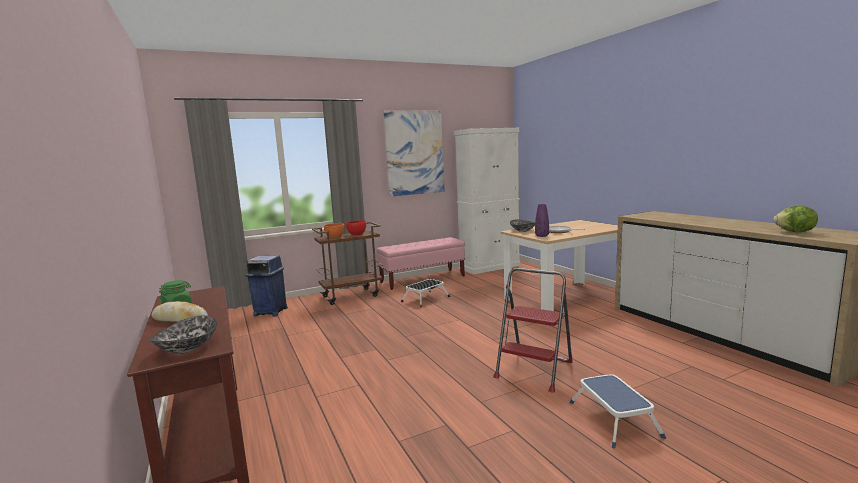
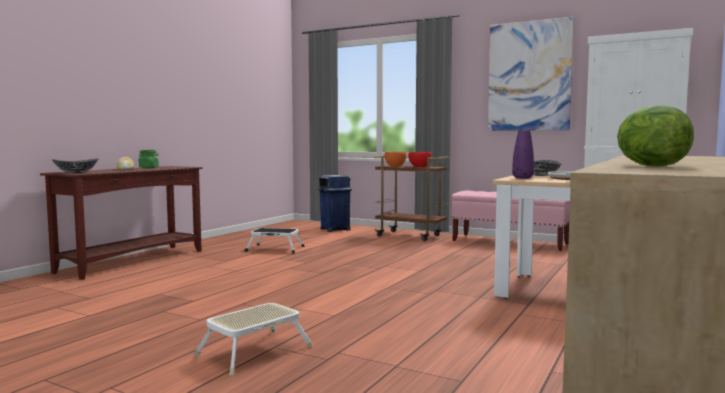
camera: 55 degrees right, 5 degrees down
black step ladder [401,279,450,308] -> black step ladder moved to [245,228,305,253]
red step ladder [493,268,573,393] -> none
blue step ladder [569,374,666,449] -> beige step ladder [193,303,313,375]

